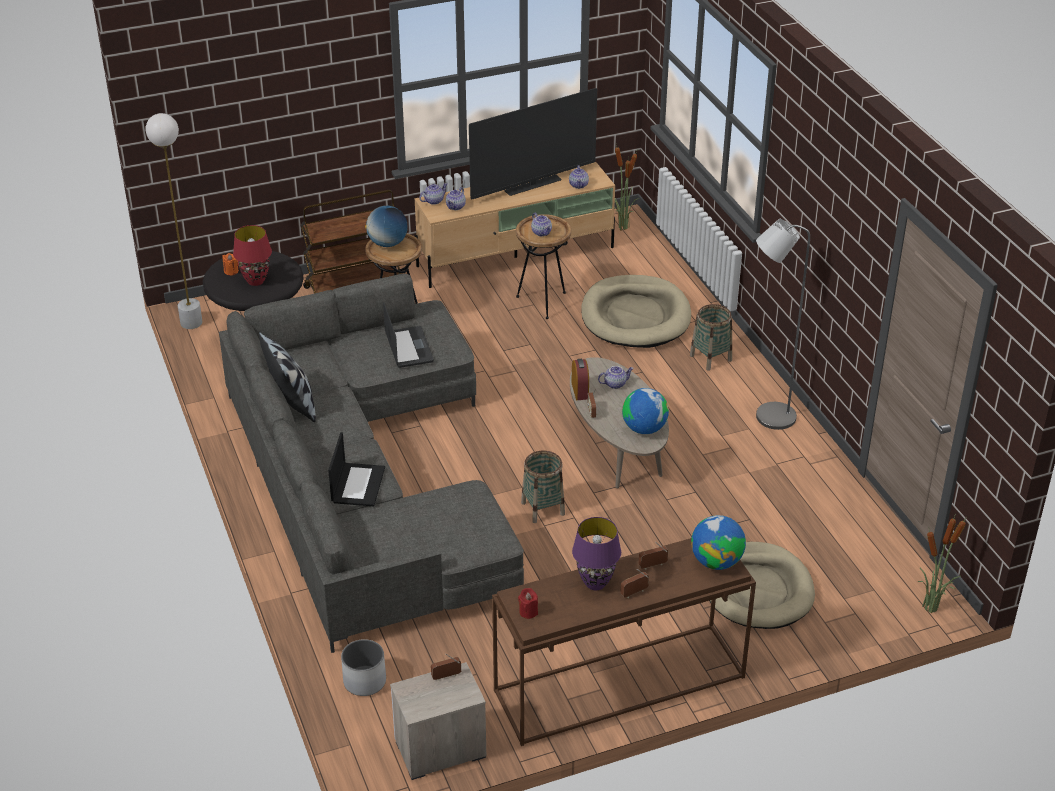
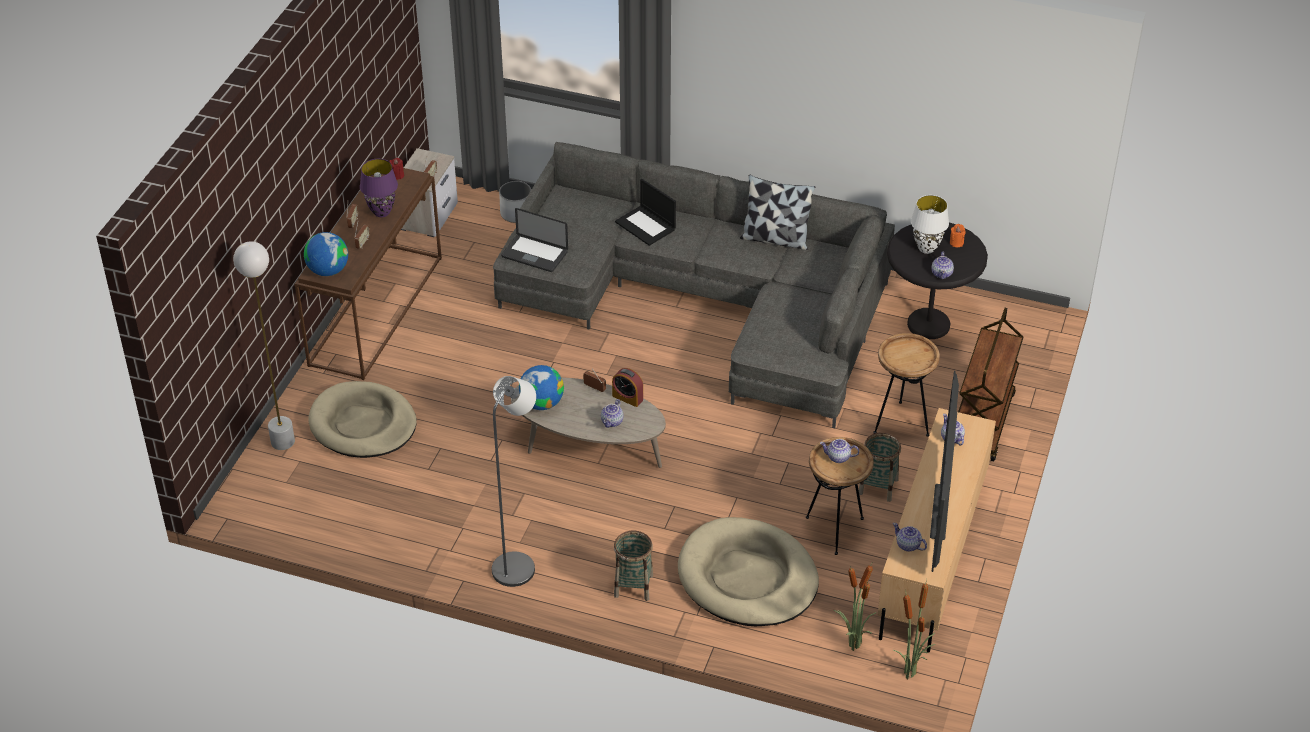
camera: 130 degrees right, 5 degrees up
white floor lamp [145,113,203,329] -> white floor lamp moved to [233,241,295,450]
red table lamp [233,225,272,286] -> white table lamp [911,195,949,254]
globe [365,206,408,247] -> none
laptop [383,302,434,368] -> laptop moved to [501,208,568,272]
teapot [419,183,447,205] -> teapot moved to [931,251,954,279]
basket [521,451,565,523] -> basket moved to [859,432,901,502]
potted plant [917,514,966,613] -> potted plant moved to [834,561,876,651]

